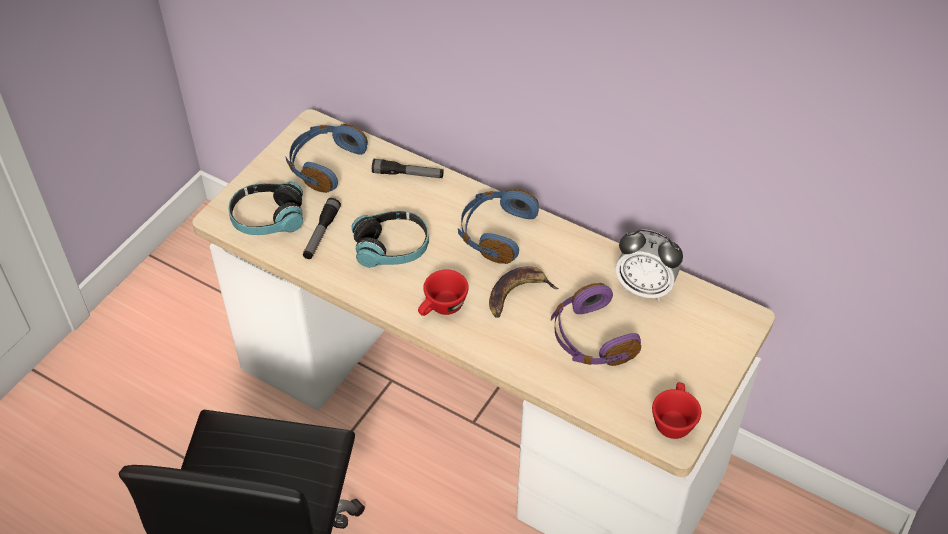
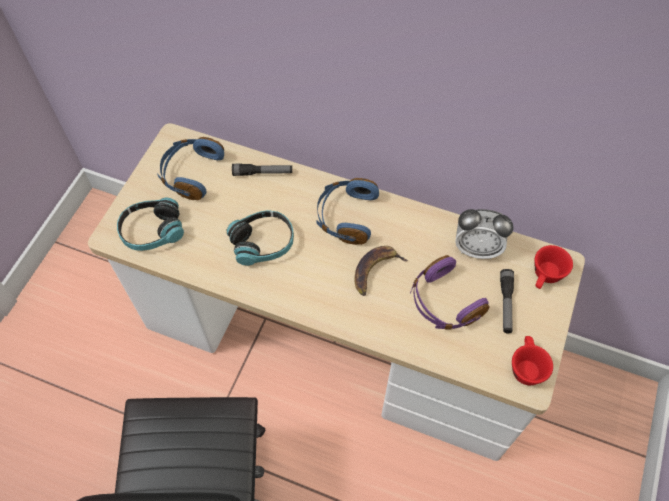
camera: 10 degrees left, 10 degrees up
flashlight [303,198,341,259] -> flashlight moved to [500,269,514,333]
red cup [418,270,469,316] -> red cup moved to [535,245,573,289]

